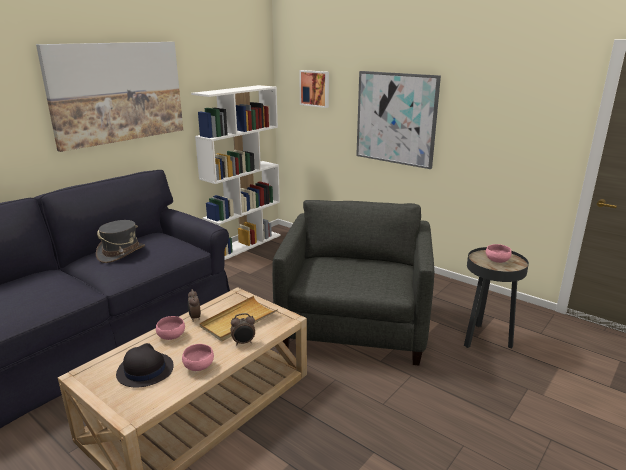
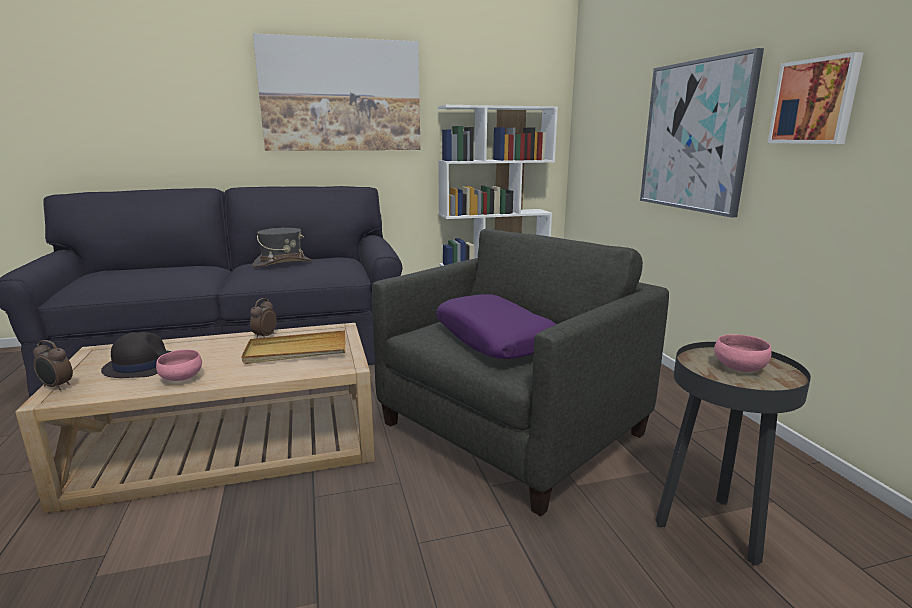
camera: 35 degrees right, 5 degrees down
pink bowl [156,316,185,340] -> none
alarm clock [231,313,255,346] -> alarm clock moved to [33,340,73,390]
picture [299,70,329,108] -> picture moved to [768,52,863,144]
none -> purple pillow [436,294,556,359]

